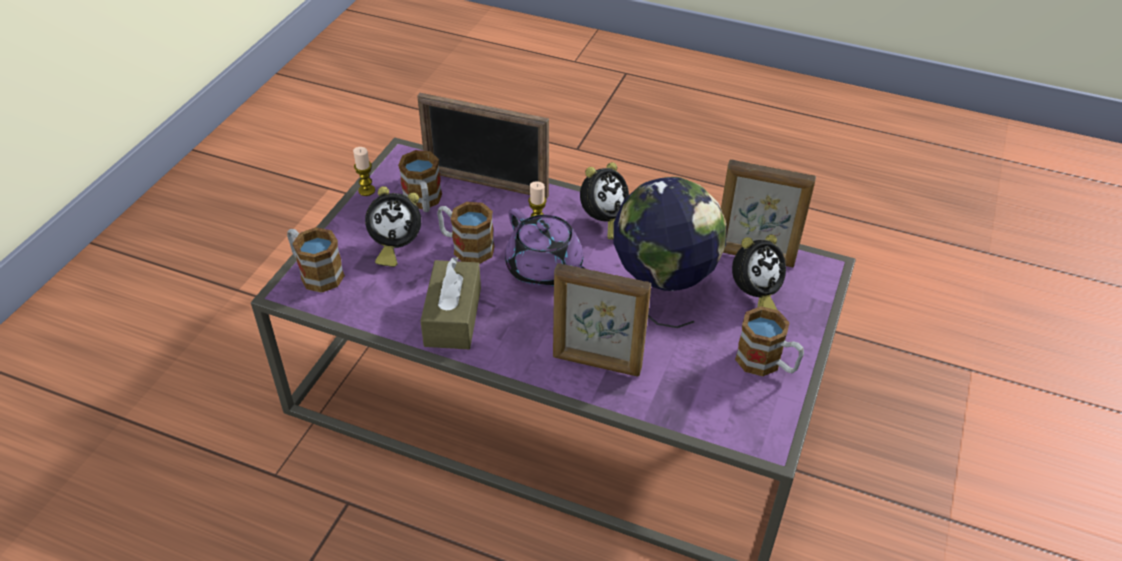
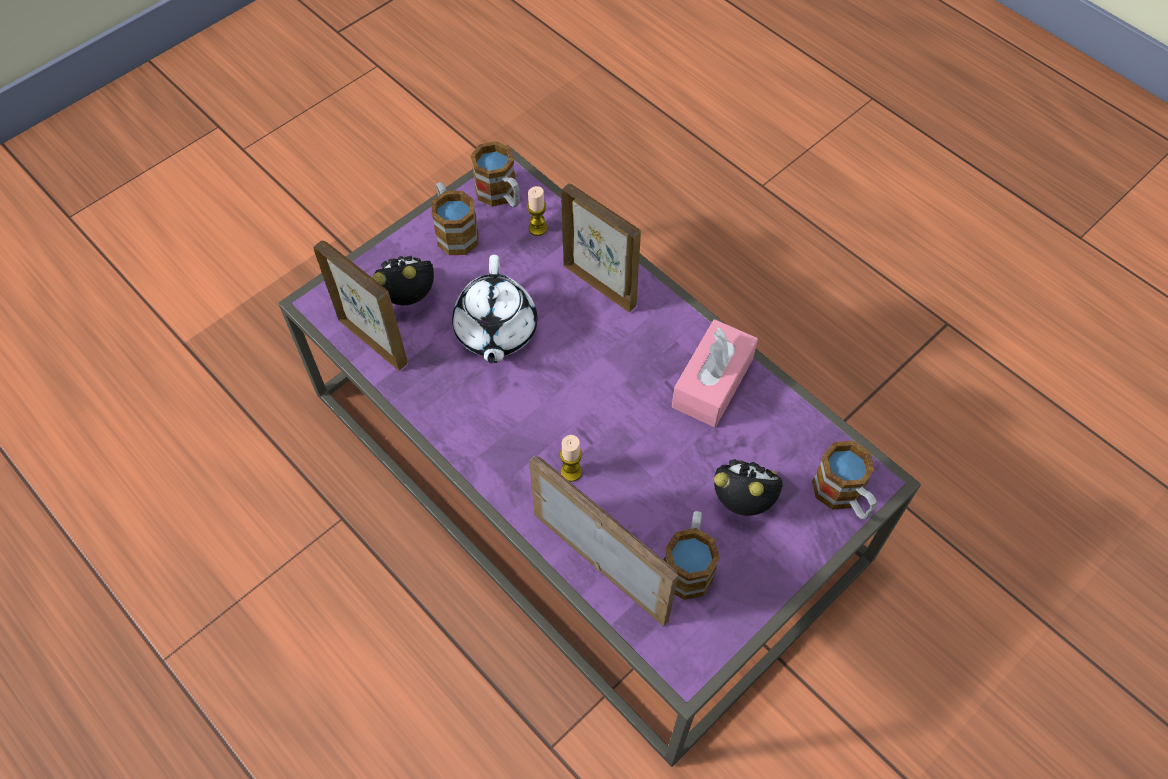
camera: 155 degrees left, 15 degrees up
candle [353,147,375,196] -> candle moved to [527,186,547,236]
brown tissue box [420,257,481,349] -> pink tissue box [672,319,758,427]
mug [437,202,495,264] -> mug moved to [470,141,520,207]
purple teapot [505,208,585,288] -> none
alarm clock [580,162,629,240] -> none
globe [614,177,727,328] -> white teapot [452,255,537,364]

